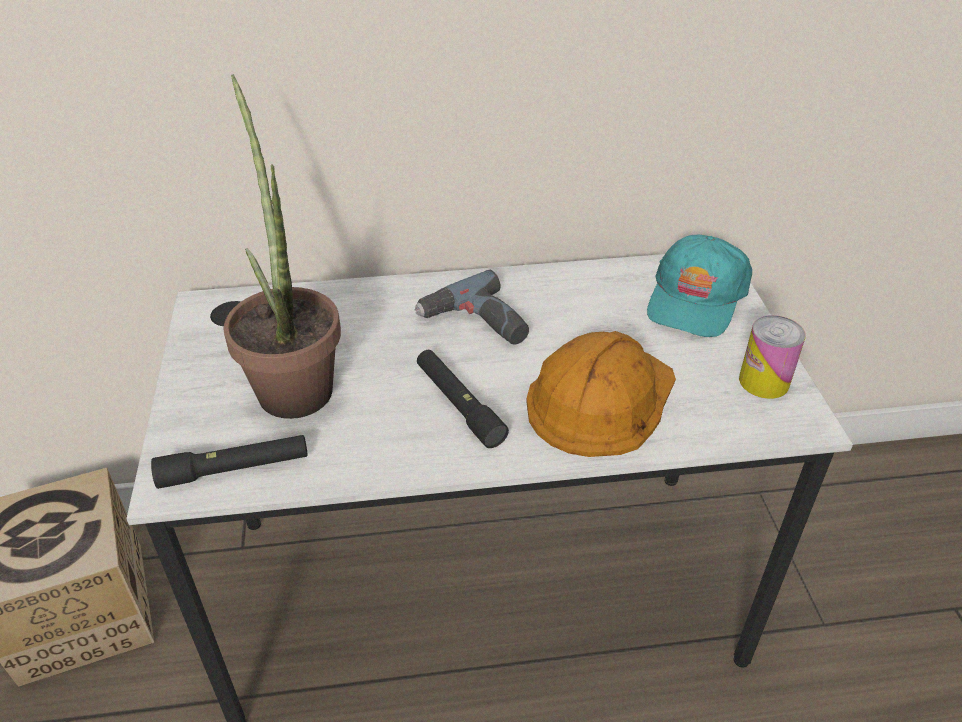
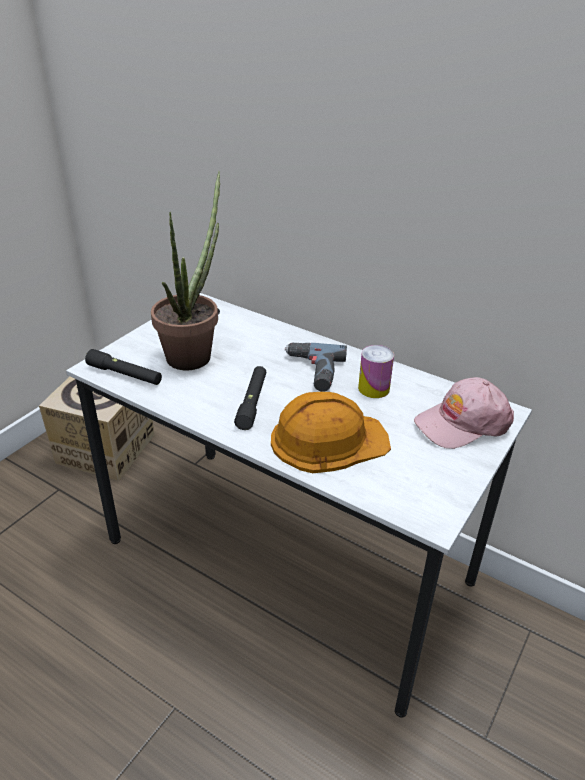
camera: 40 degrees right, 5 degrees down
turquoise cap [647,235,752,337] -> pink cap [414,377,514,449]
can [739,315,806,399] -> can moved to [358,345,394,398]

